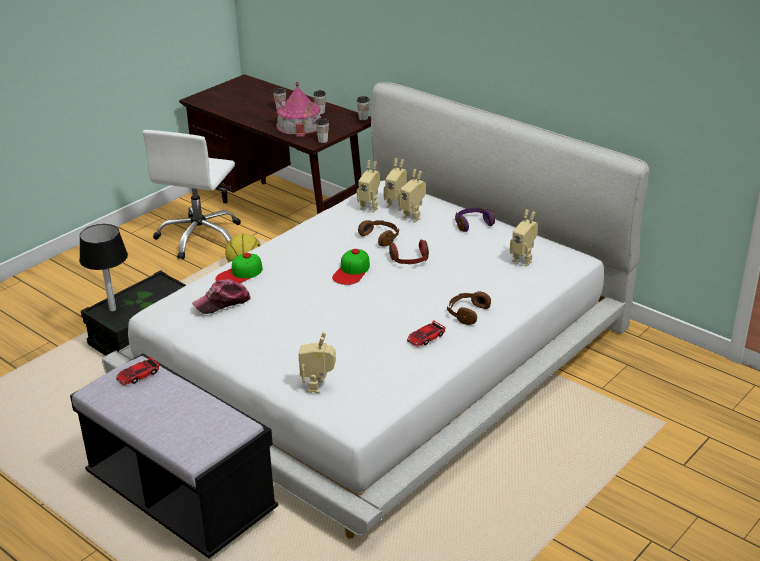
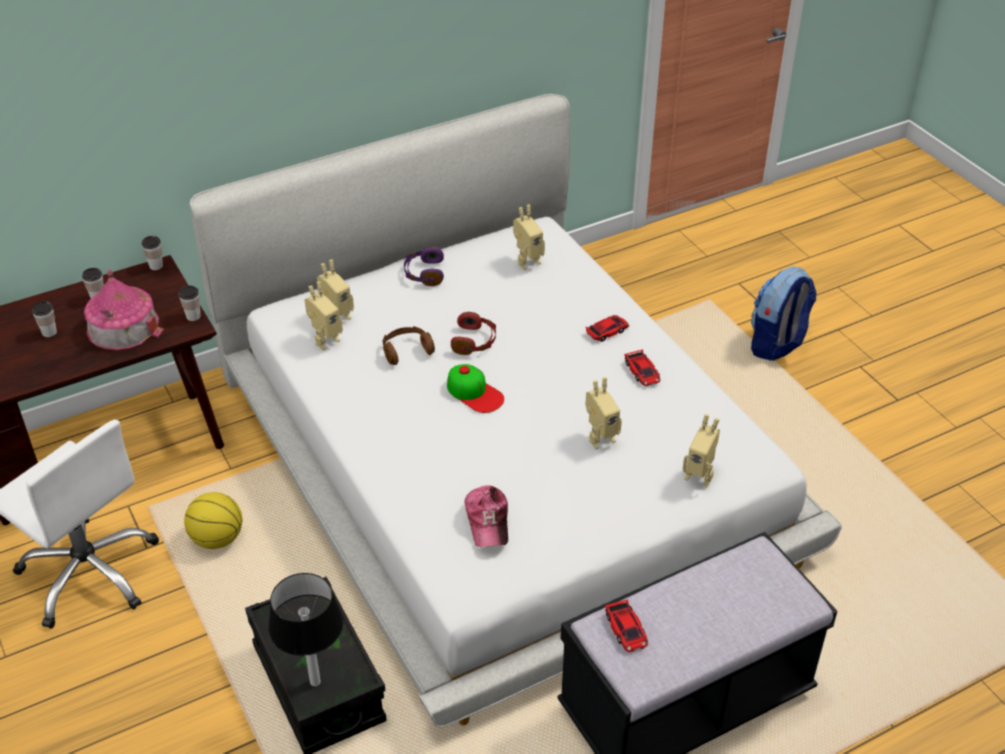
camera: 70 degrees left, 10 degrees up
cap [216,253,263,284] -> none
toy robot [399,169,426,223] -> toy robot moved to [585,377,622,449]
brown headphones [447,291,491,325] -> toy car [585,315,629,342]
none -> backpack [751,266,816,361]

